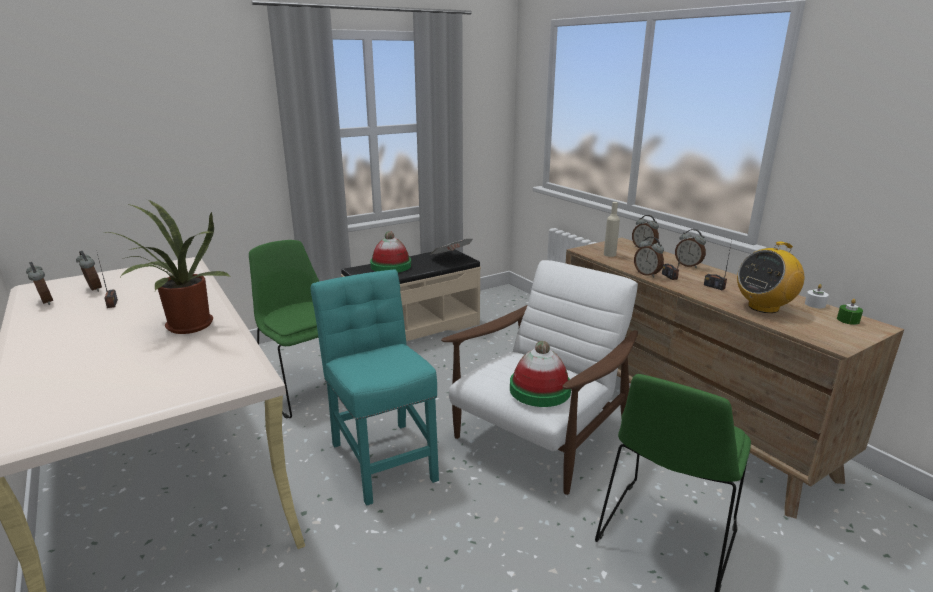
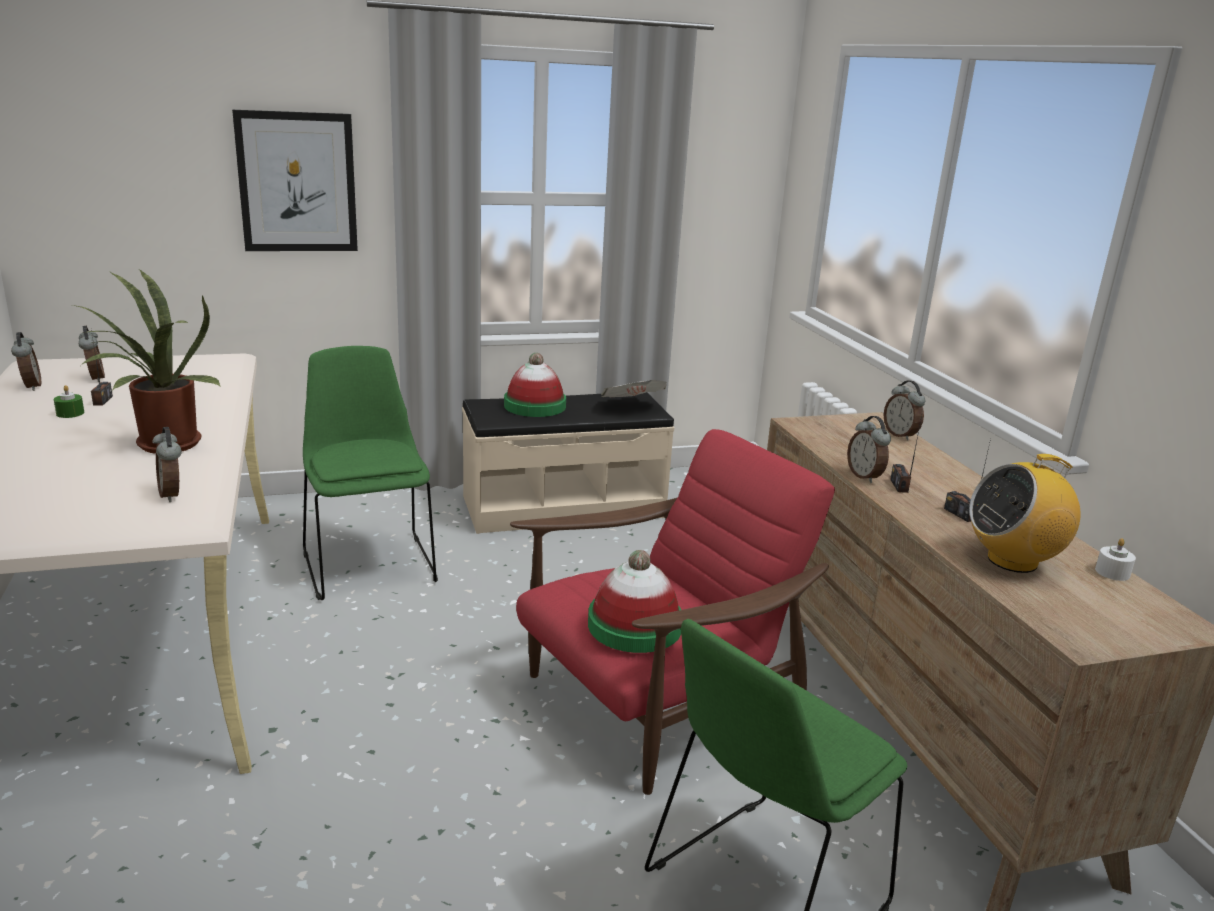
camera: 15 degrees right, 0 degrees up
turquoise chair [311,270,439,506] -> none
white armchair [441,260,638,495] -> red armchair [510,429,835,795]
beige bottle [604,202,620,257] -> none
alarm clock [675,229,706,268] -> alarm clock moved to [153,427,182,502]
green candle [837,299,863,325] -> green candle moved to [54,385,84,418]
none -> picture [232,110,358,251]

